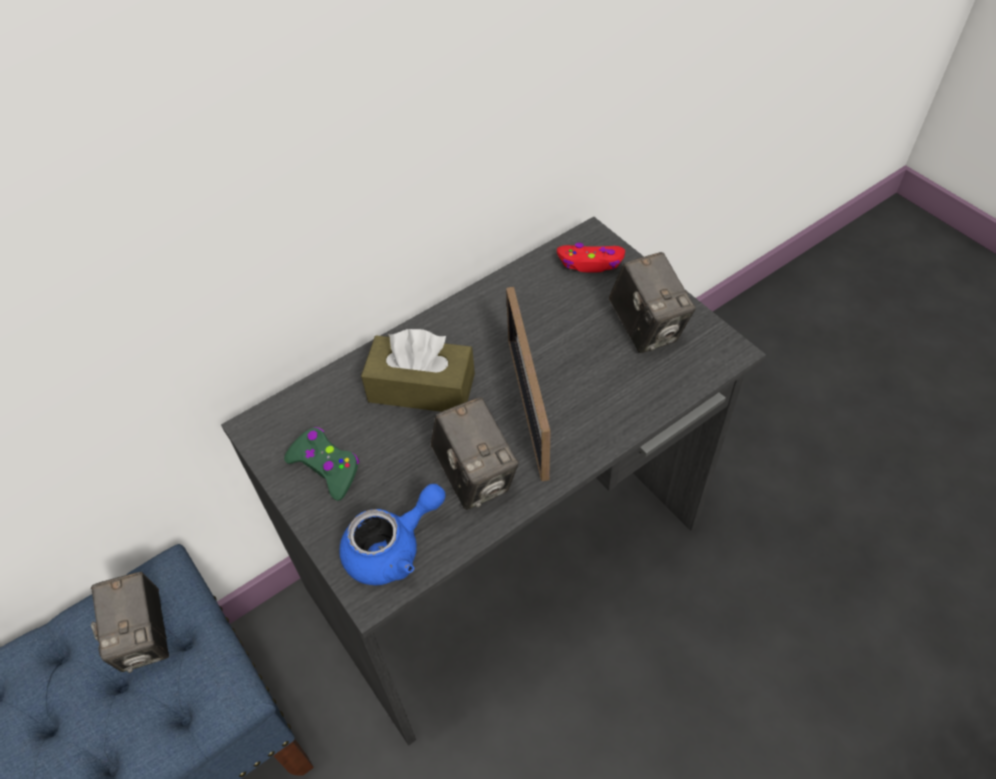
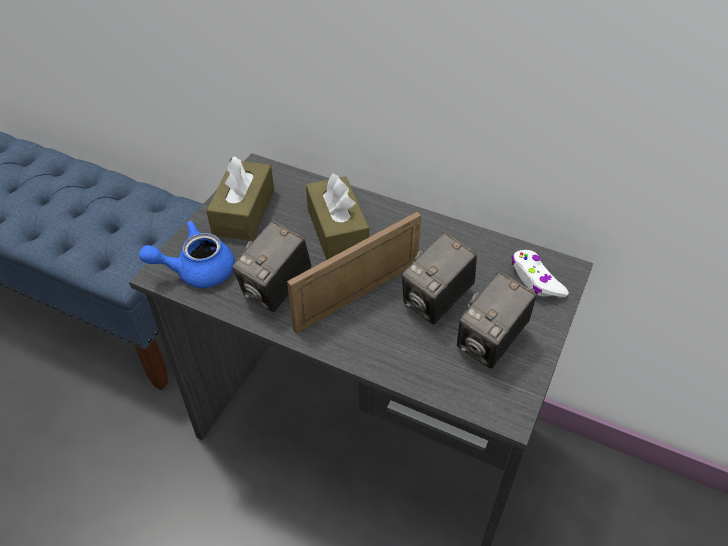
camera: 60 degrees right, 5 degrees down
camera [91,572,169,673] -> camera moved to [402,232,477,325]
green game controller [284,427,359,501] -> brown tissue box [206,156,274,241]
blue teapot [340,484,446,586] -> blue teapot turned 135 degrees clockwise [139,221,235,288]
red game controller [557,243,625,273] -> white game controller [512,250,569,298]

